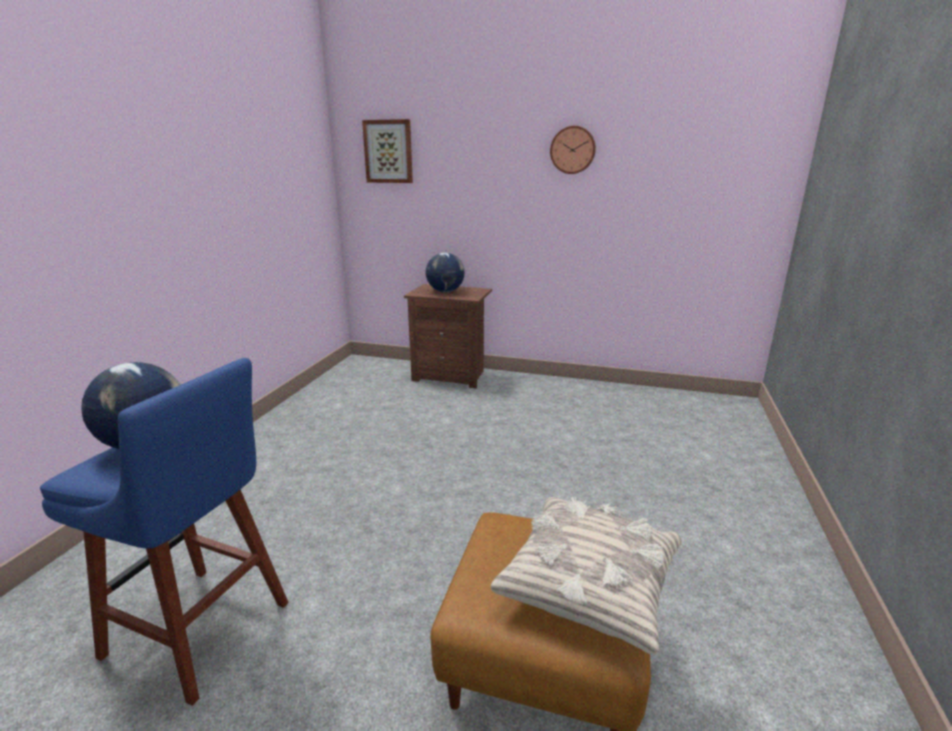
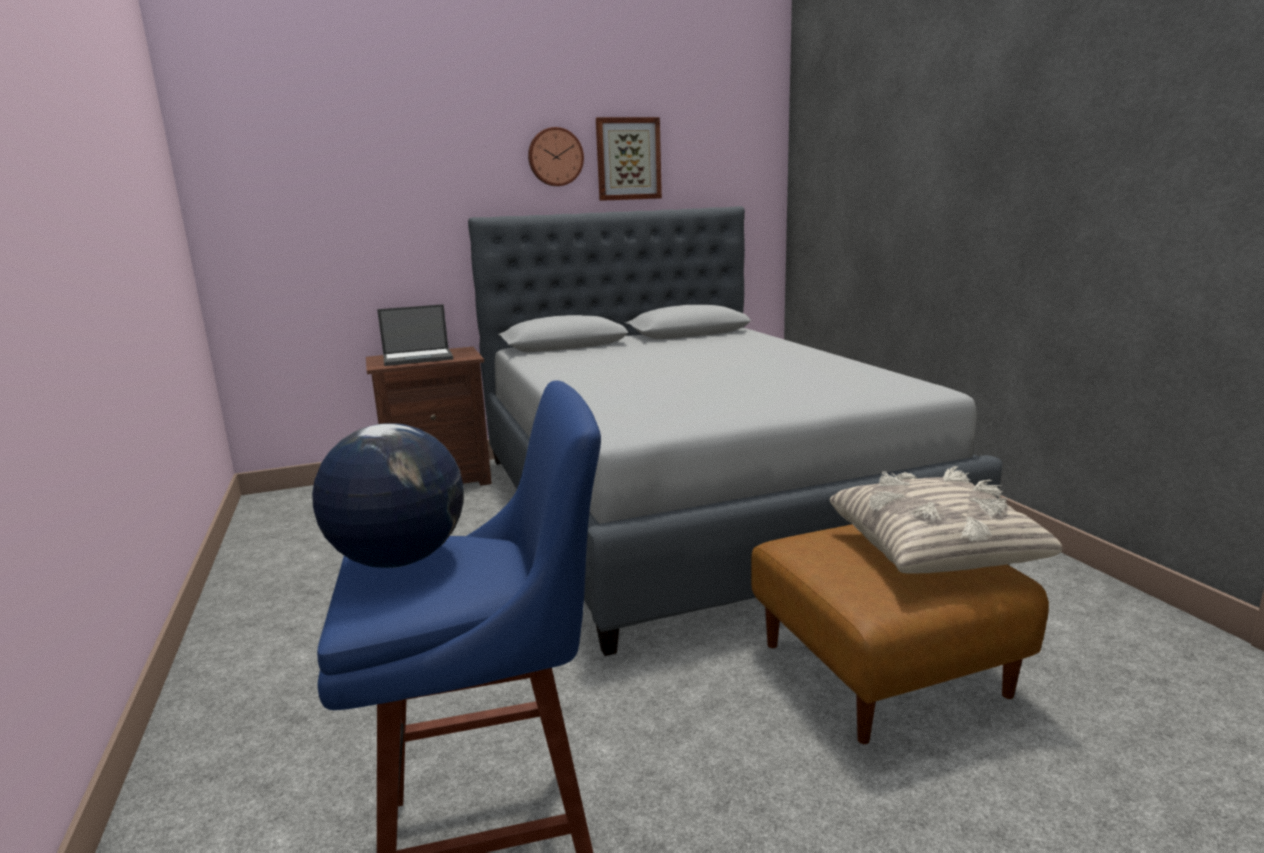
camera: 35 degrees left, 5 degrees down
picture [362,119,413,183] -> picture moved to [596,117,662,201]
globe [426,253,465,292] -> laptop [377,304,453,366]
none -> grey bed [468,206,1003,656]

